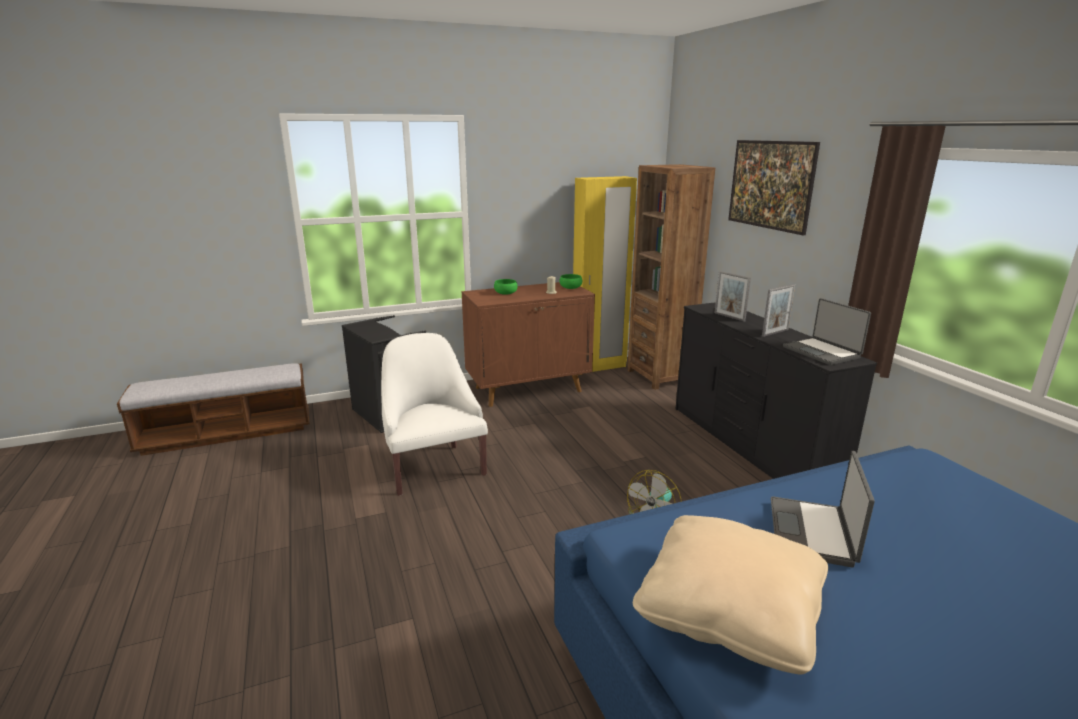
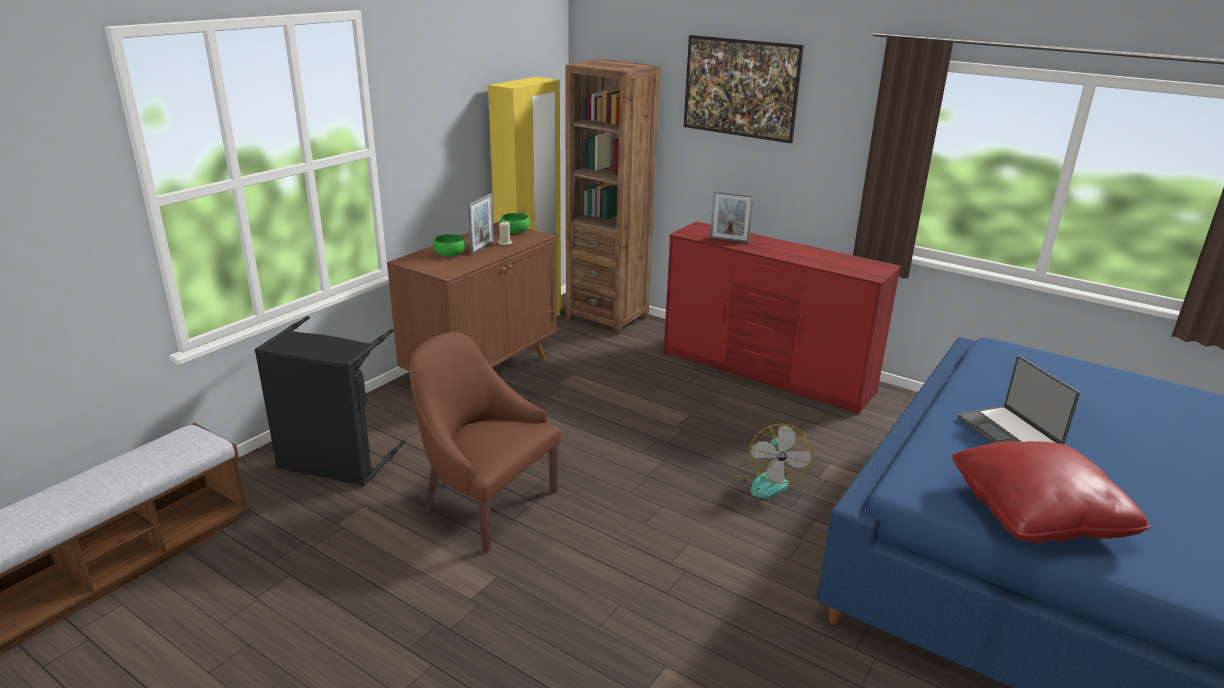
camera: 35 degrees left, 5 degrees up
white armchair [381,333,488,496] -> brown armchair [409,331,561,553]
beige pillow [633,515,828,674] -> red pillow [952,441,1150,543]
black dresser [675,302,877,479] -> red dresser [664,221,901,414]
picture frame [762,284,795,337] -> picture frame moved to [468,193,494,254]
laptop [783,298,871,365] -> none

